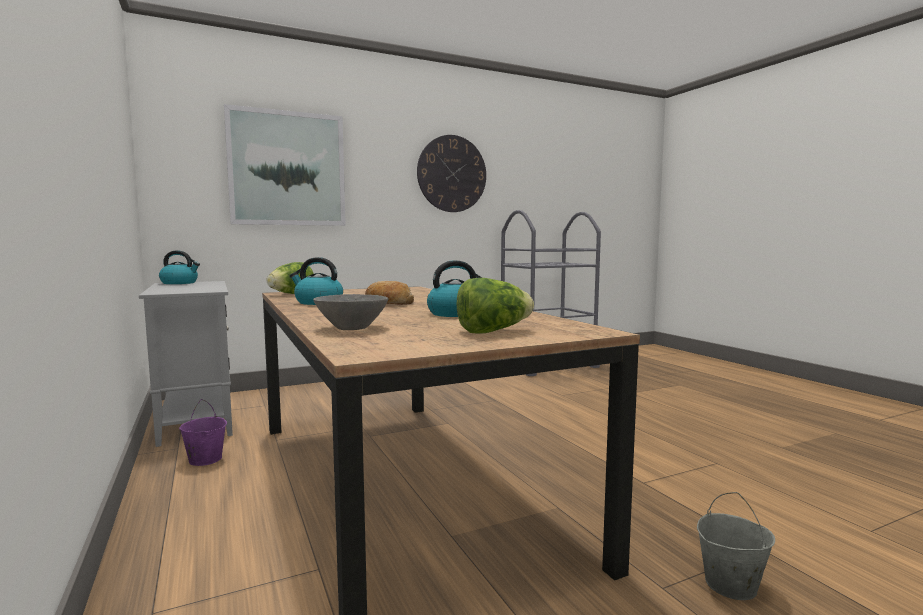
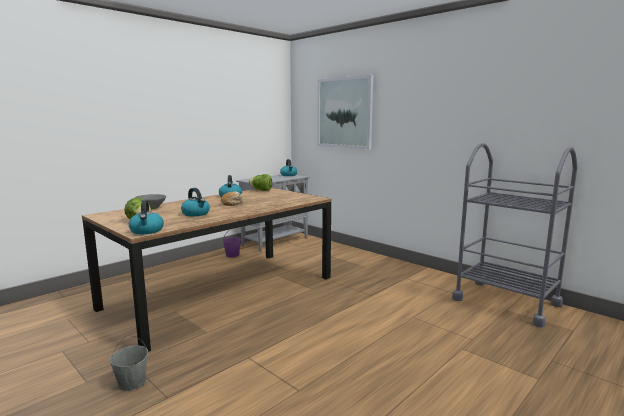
camera: 70 degrees right, 5 degrees up
wall clock [417,135,486,212] -> none
none -> kettle [129,200,164,234]

